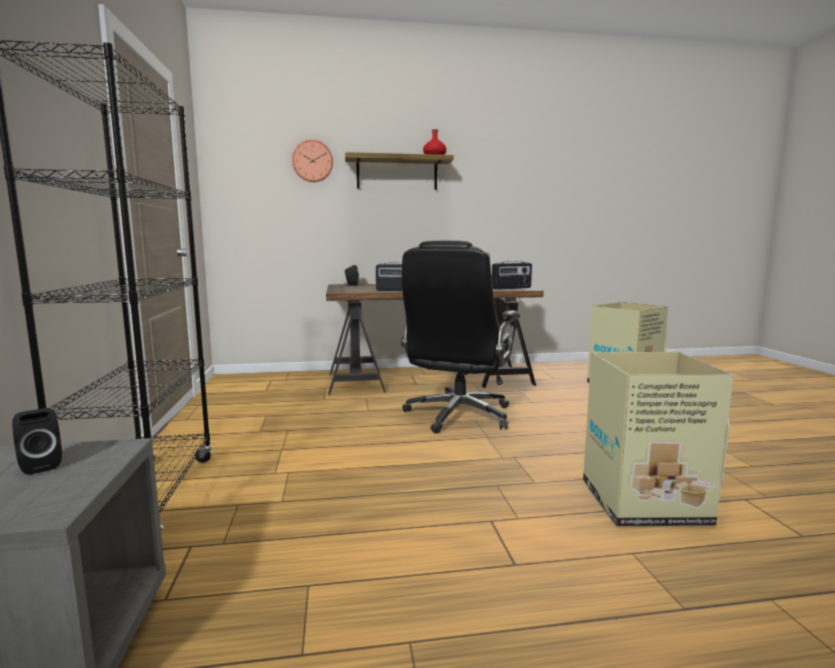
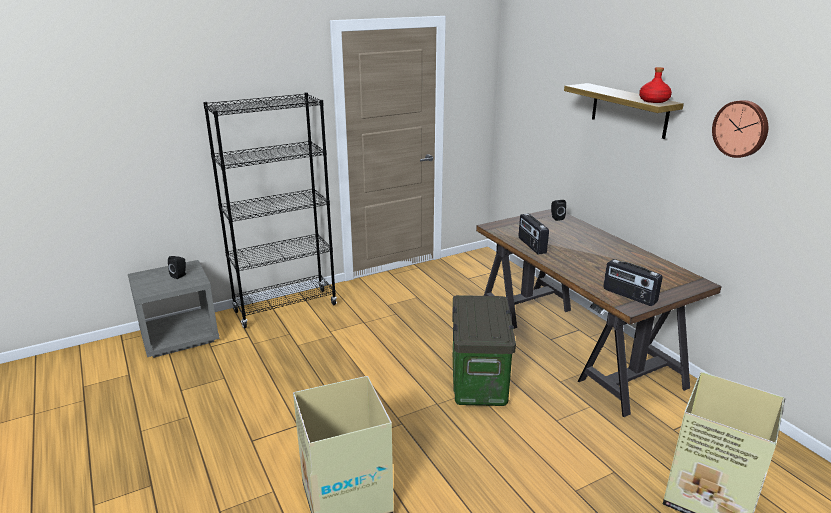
camera: 70 degrees right, 15 degrees up
wall clock [292,139,333,182] -> wall clock moved to [712,100,768,158]
black office chair [401,240,520,434] -> storage box [452,295,516,406]

